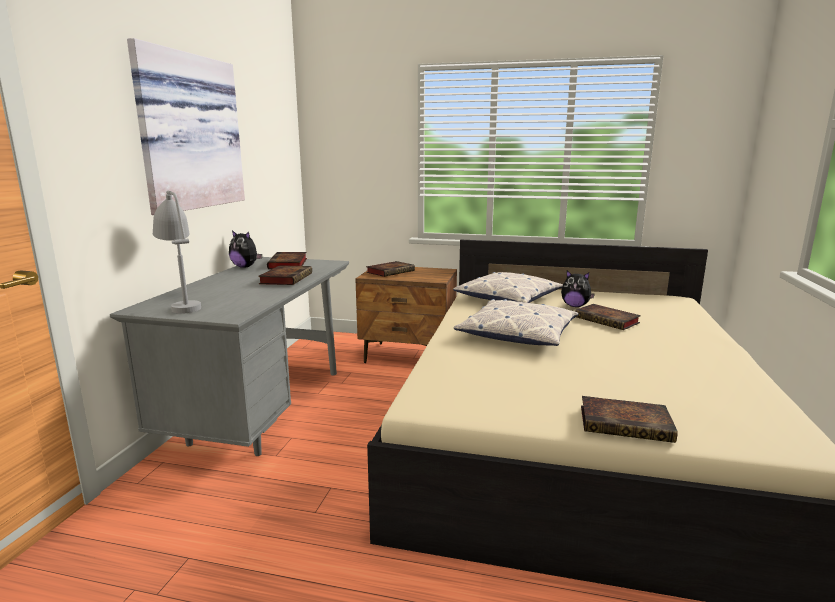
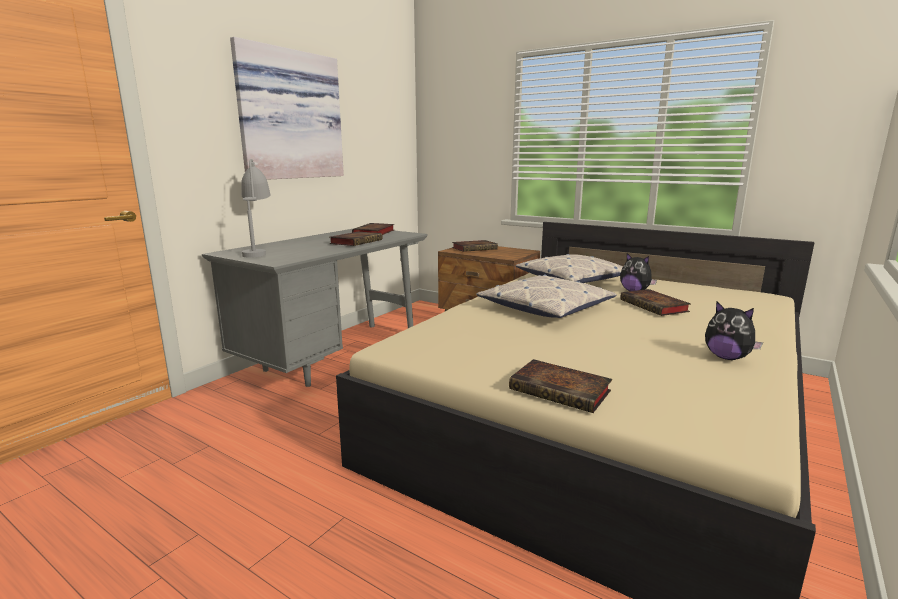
camera: 20 degrees right, 0 degrees up
plush toy [229,230,262,268] -> plush toy moved to [705,301,763,360]

